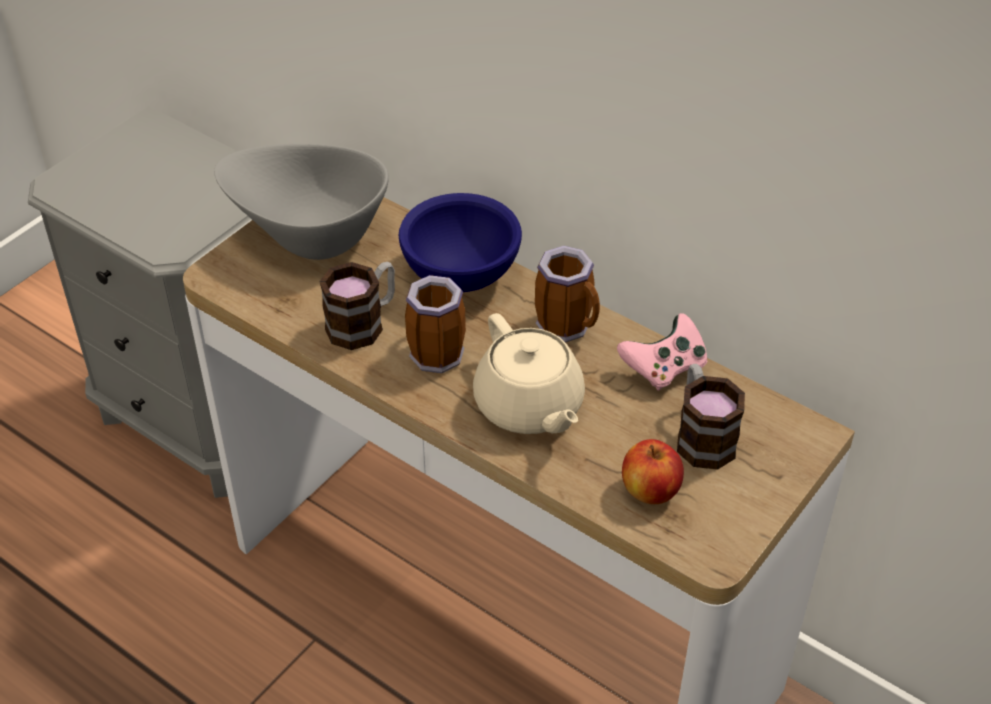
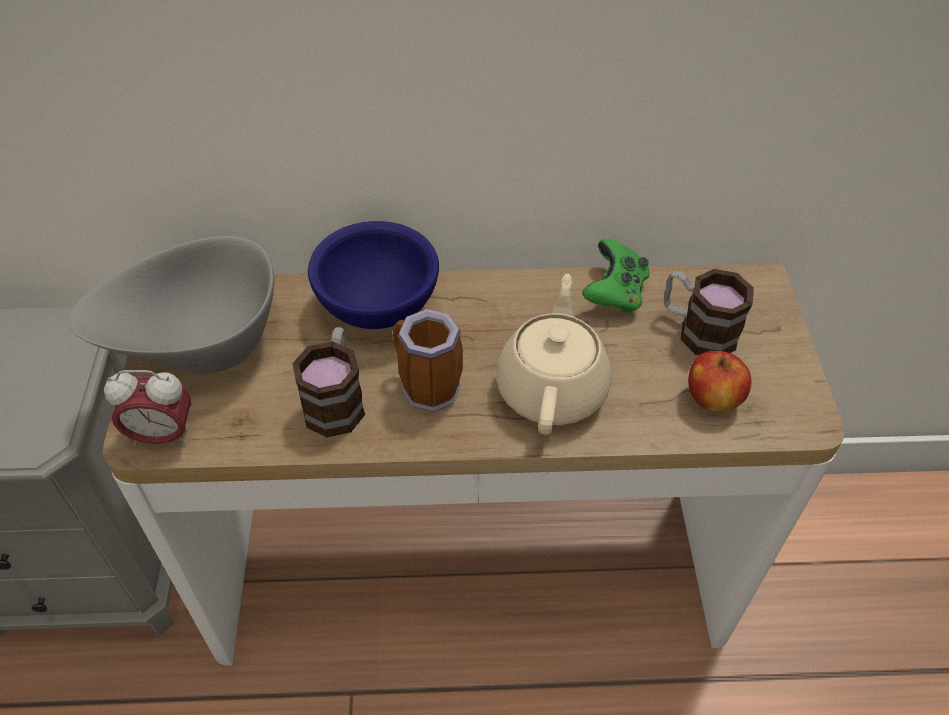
camera: 40 degrees left, 5 degrees up
beige teapot [473,313,585,434] -> beige teapot turned 105 degrees counterclockwise [496,274,612,435]
mug [535,246,600,343] -> none
pink game controller [617,313,708,391] -> green game controller [582,238,649,314]
none -> alarm clock [104,370,191,446]

